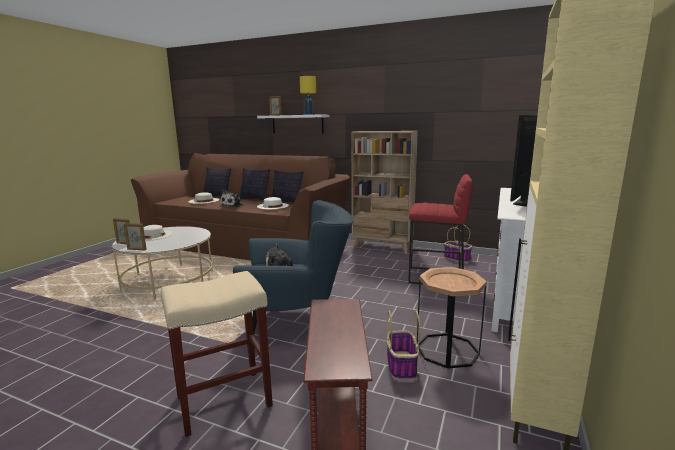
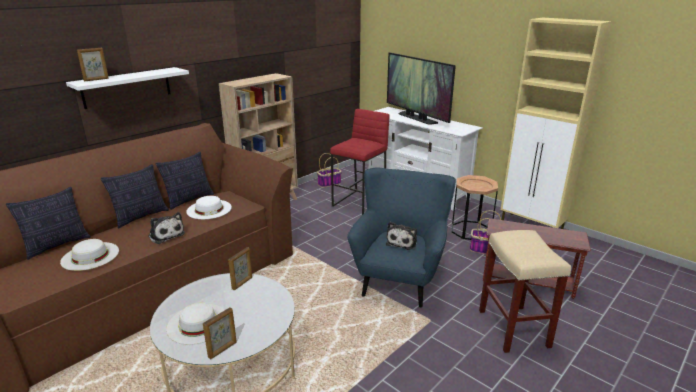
camera: 70 degrees left, 10 degrees up
picture frame [124,223,147,251] -> picture frame moved to [228,247,252,290]
yellow table lamp [300,76,316,115] -> none

